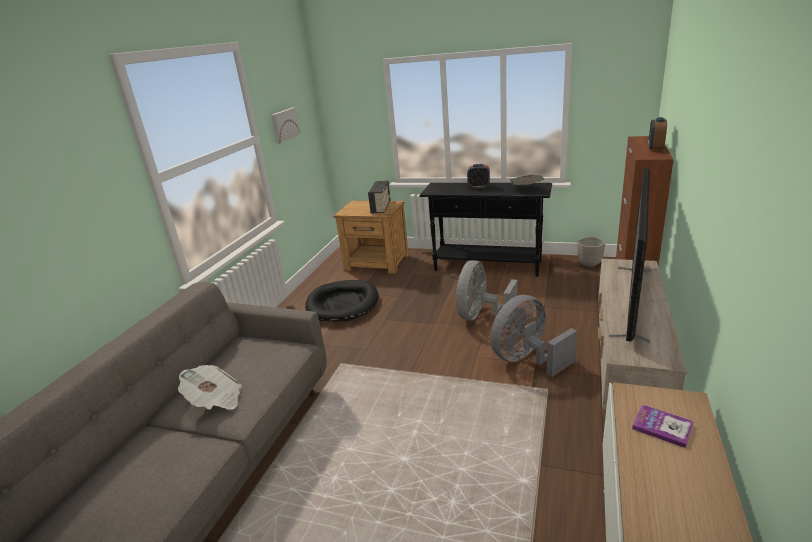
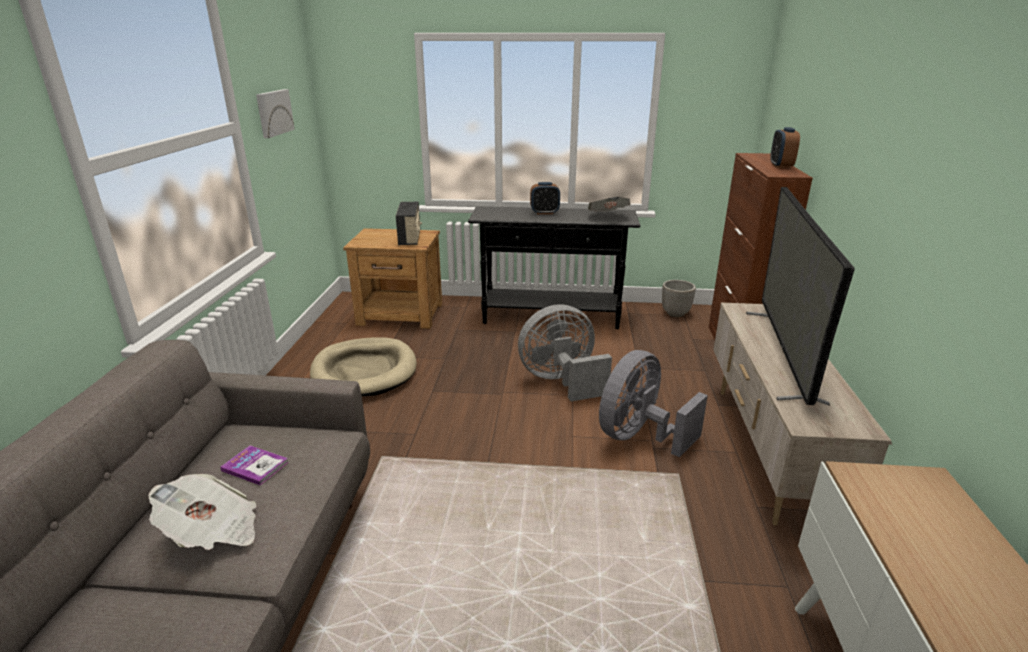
camera: 15 degrees left, 0 degrees up
black dog bed [305,280,379,322] -> beige dog bed [310,337,417,396]
grey fan [456,260,517,320] -> grey fan turned 60 degrees clockwise [518,304,612,401]
book [632,404,694,448] -> book moved to [220,445,289,485]

